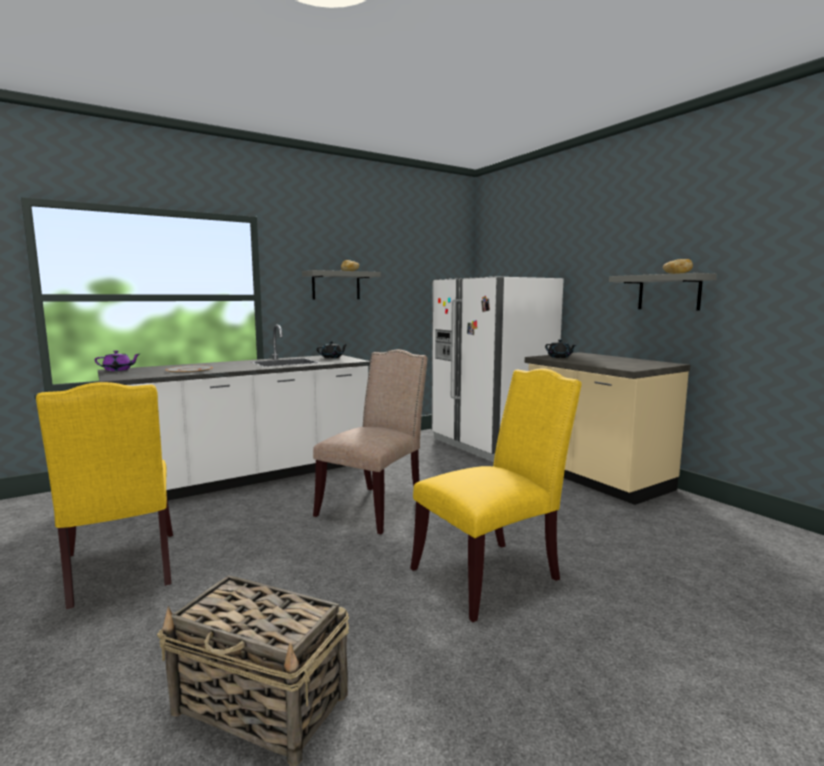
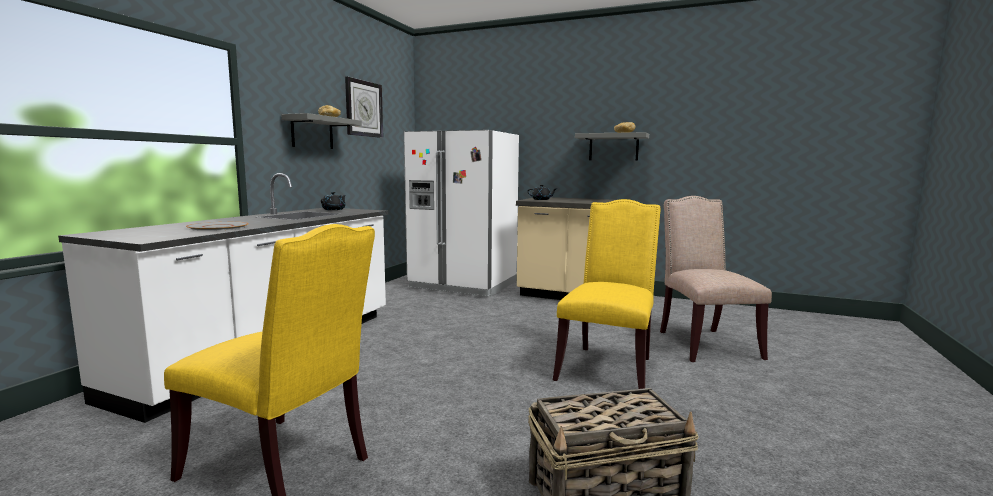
camera: 35 degrees left, 0 degrees up
purple teapot [95,350,139,371] -> none
beige chair [313,350,428,534] -> beige chair moved to [660,196,772,362]
none -> wall clock [345,77,383,138]

